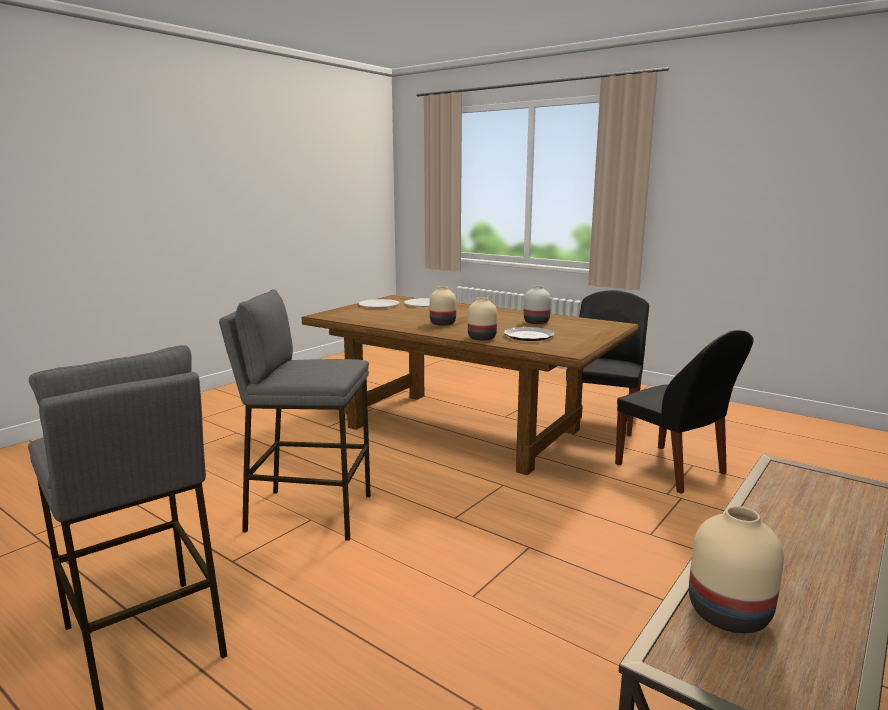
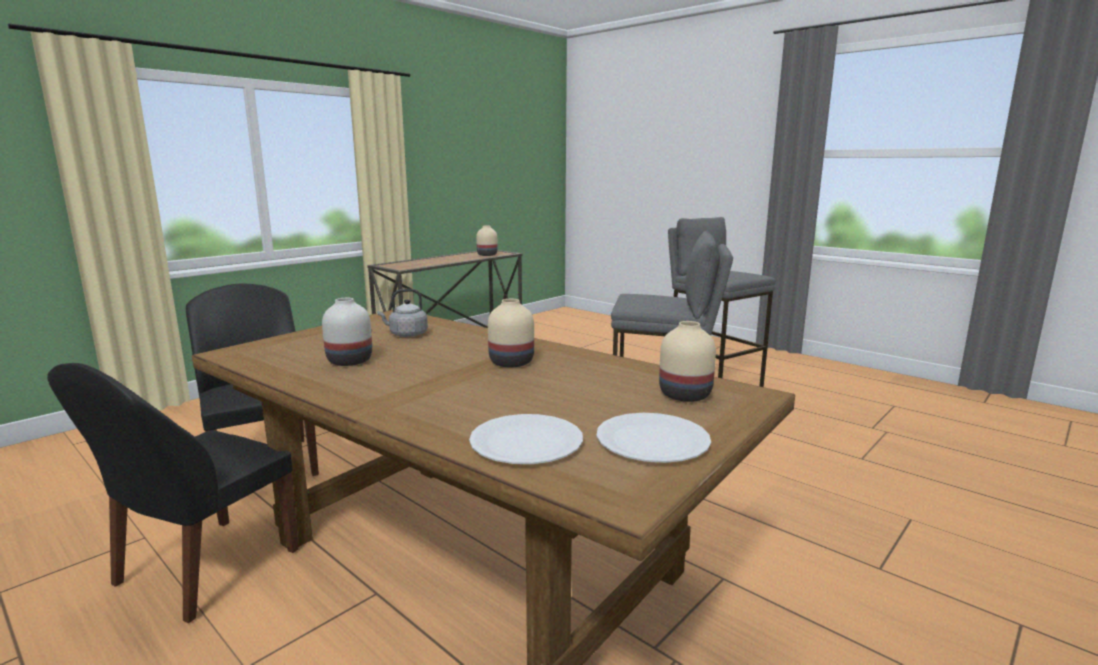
camera: 175 degrees left, 0 degrees up
beige vase [468,297,497,341] -> beige vase moved to [659,321,716,402]
plate [504,327,555,341] -> grey kettle [377,289,428,337]

